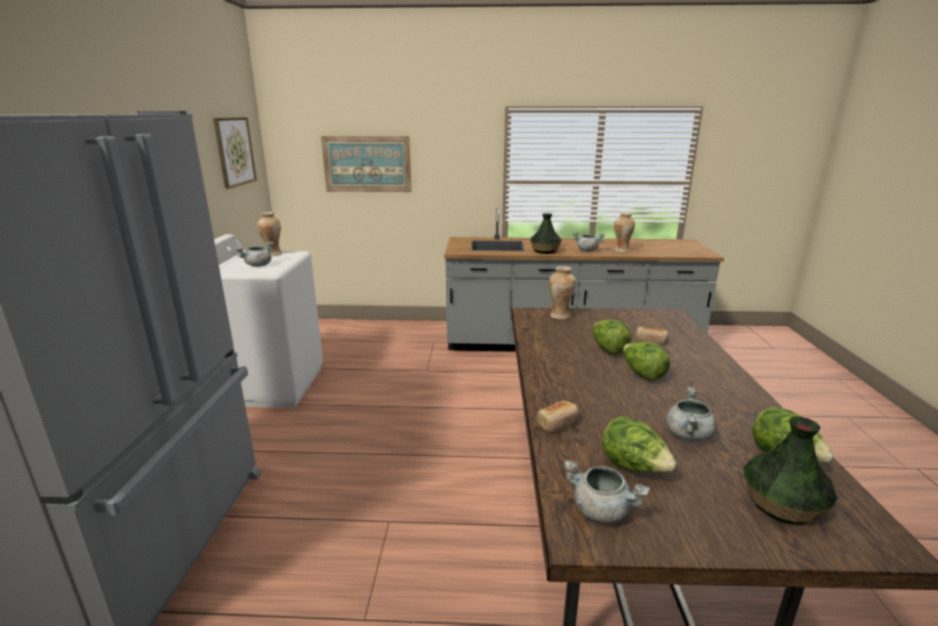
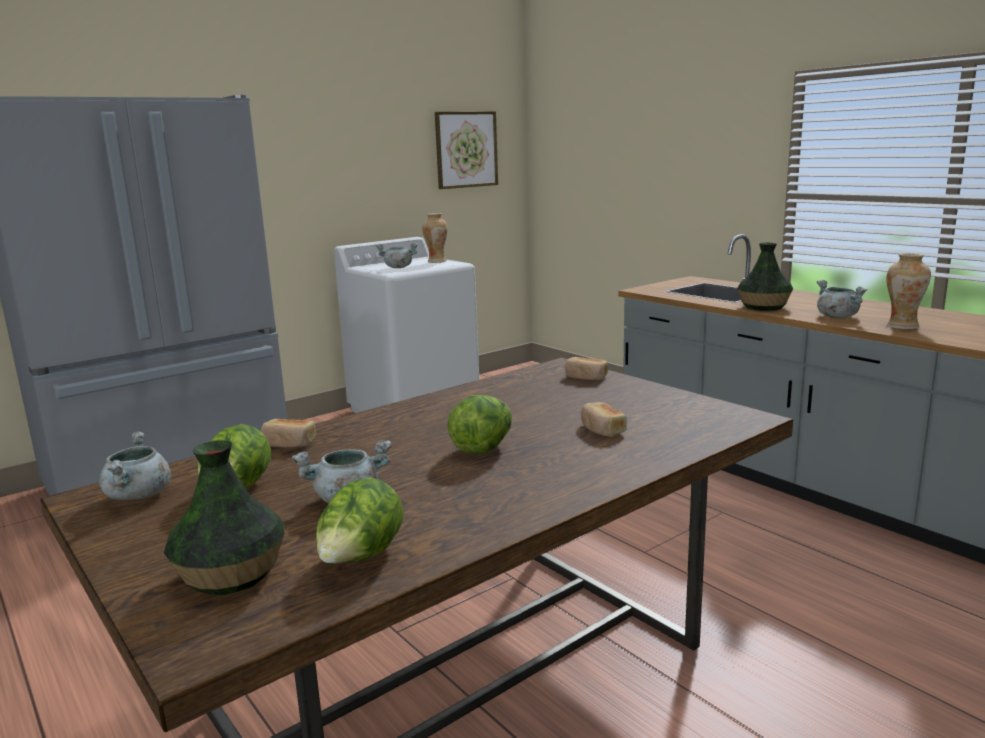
camera: 50 degrees right, 5 degrees down
picture [321,136,412,192] -> none
vase [549,266,576,319] -> bread [565,357,608,380]
lettuce [593,319,631,355] -> none

